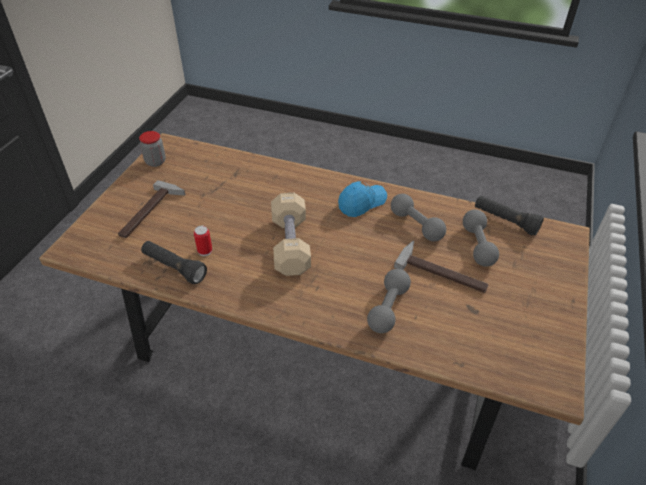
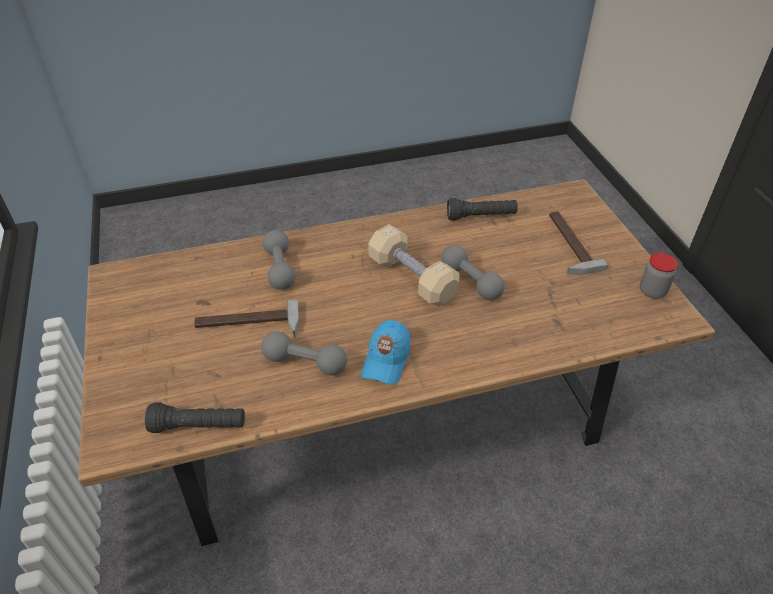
camera: 145 degrees right, 0 degrees up
can [194,225,212,256] -> none
grey dumbbell [463,209,499,267] -> grey dumbbell moved to [441,245,505,300]

